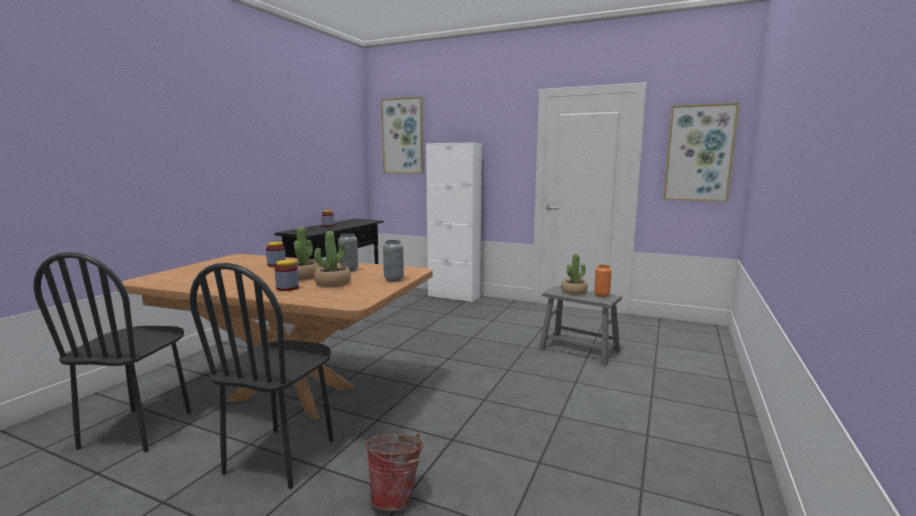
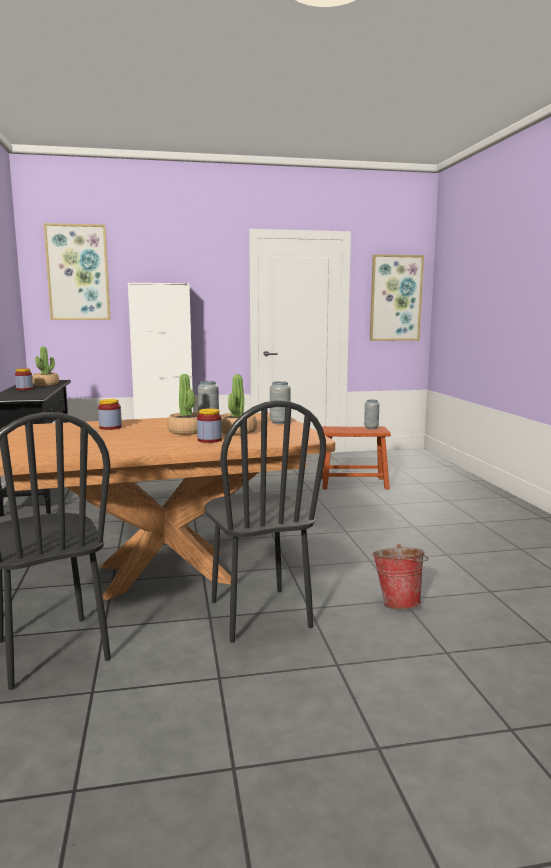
camera: 35 degrees left, 0 degrees up
grey stool [539,286,622,366] -> brown stool [321,426,391,490]
potted plant [561,254,588,295] -> potted plant moved to [32,346,59,386]
orange vase [594,265,612,297] -> grey vase [364,399,379,429]

